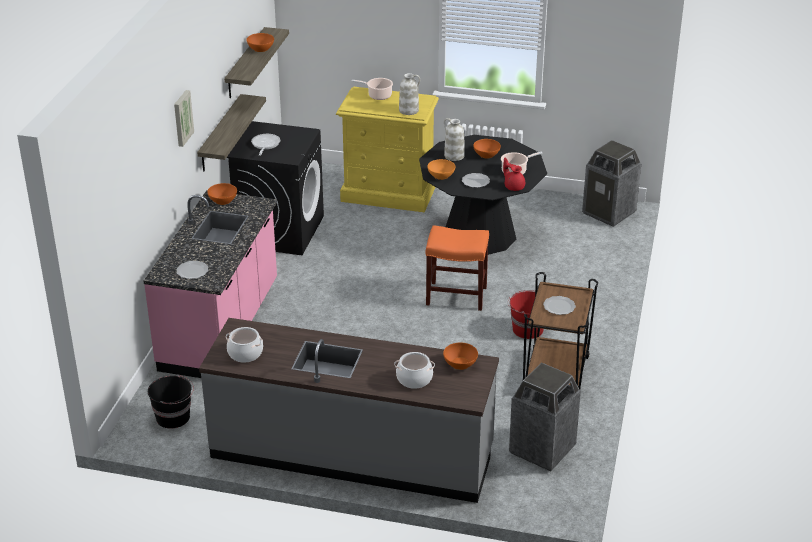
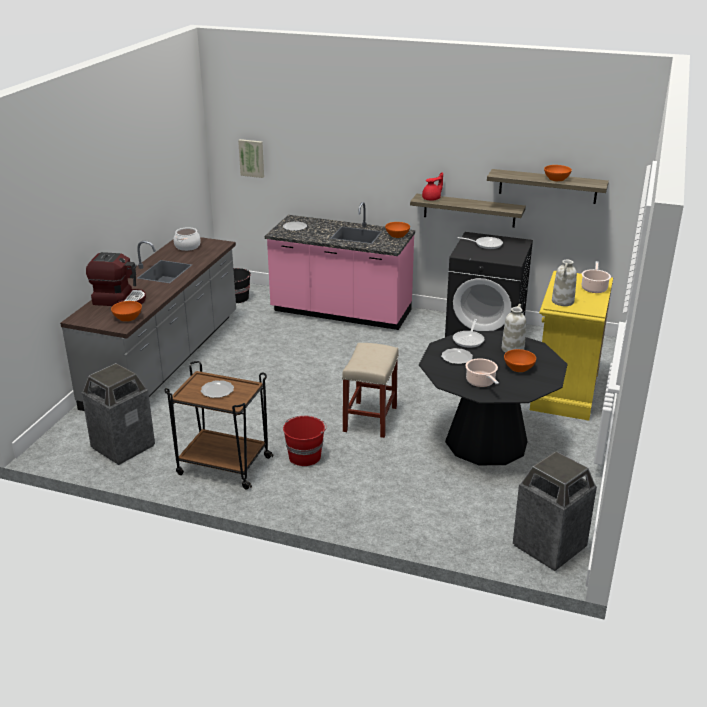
camera: 95 degrees right, 5 degrees down
picture [174,90,194,147] -> picture moved to [238,139,264,178]
cooking pot [394,352,435,389] -> coffee machine [86,252,146,306]
orange stool [426,225,489,311] -> beige stool [342,343,399,438]
orange bowl [427,159,455,180] -> frying pan [453,319,484,348]
red teapot [503,158,525,191] -> red teapot moved to [422,172,443,201]

